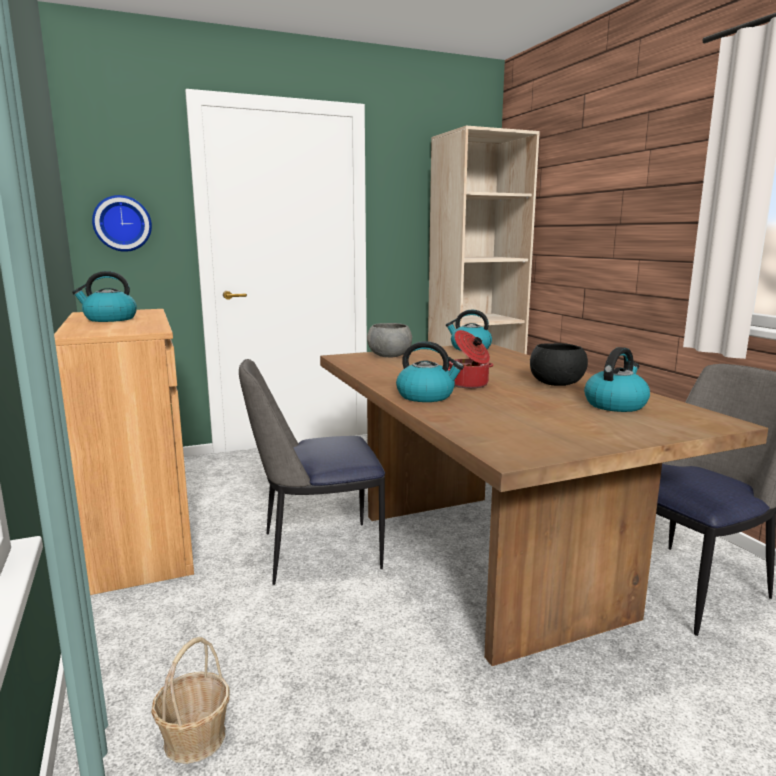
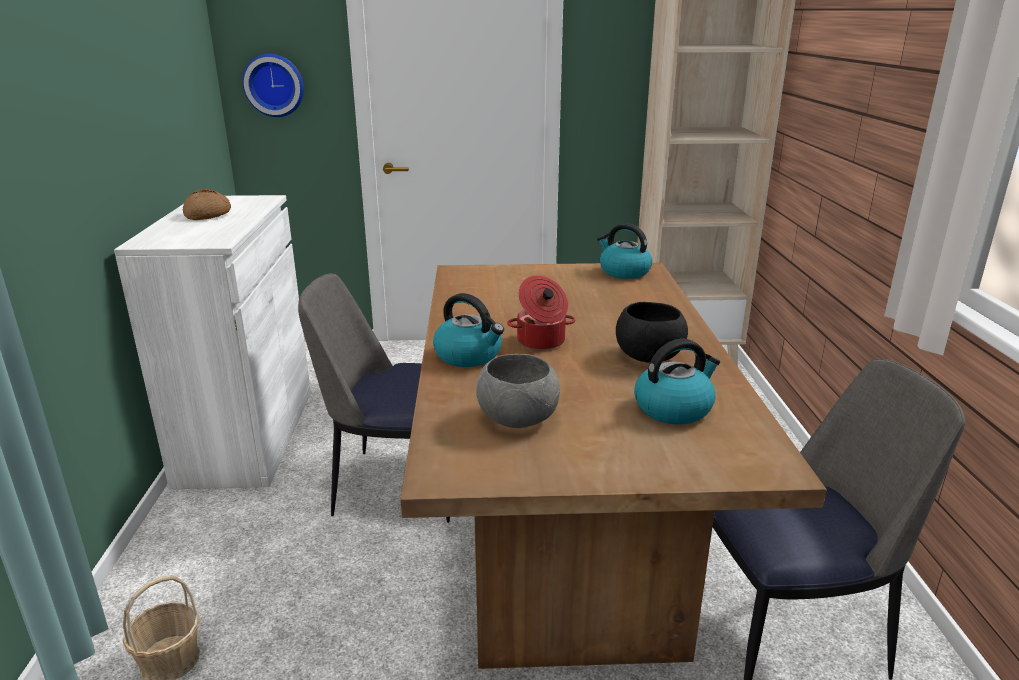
camera: 20 degrees right, 10 degrees up
brown cabinet [54,309,194,595] -> white cabinet [114,195,311,489]
kettle [72,271,137,322] -> bread [183,189,231,220]
grey bowl [367,323,412,357] -> grey bowl moved to [476,354,560,428]

